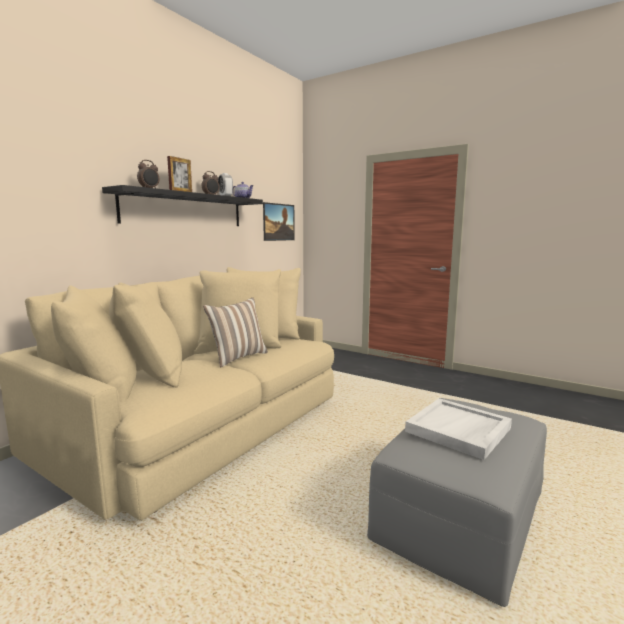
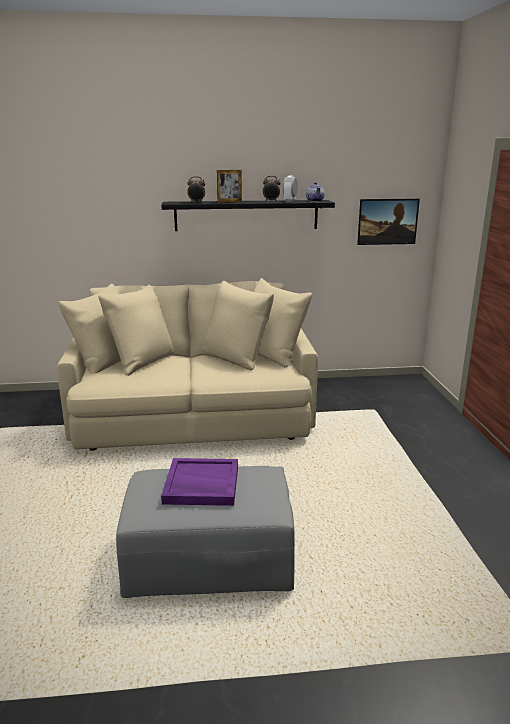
camera: 50 degrees right, 10 degrees up
pillow [203,298,268,367] -> none
white tray [405,398,512,460] -> purple tray [161,458,238,506]

